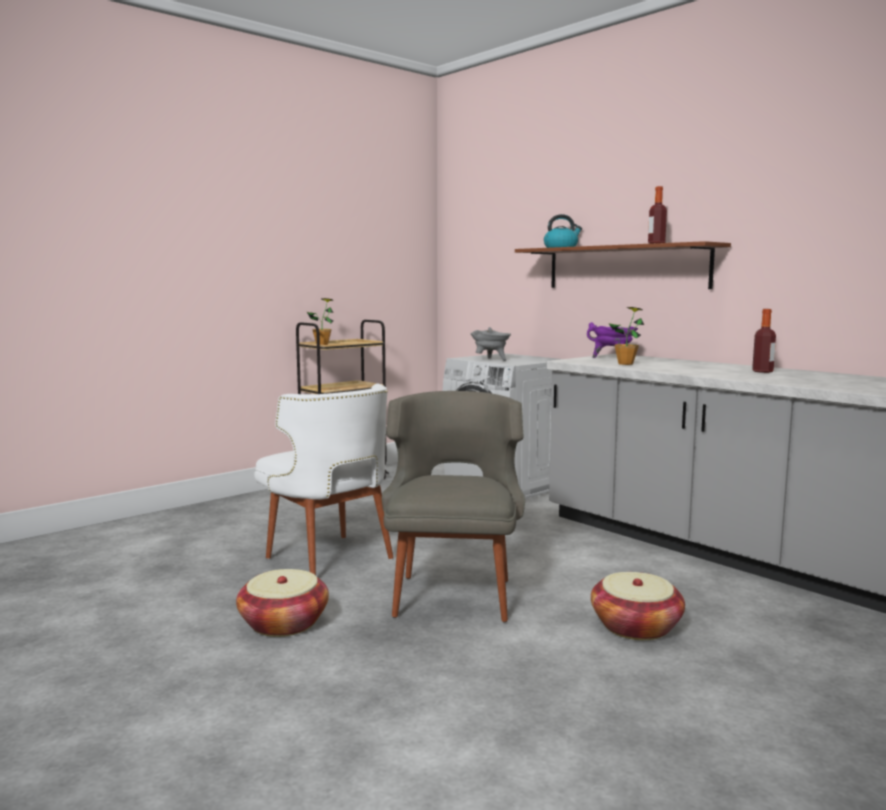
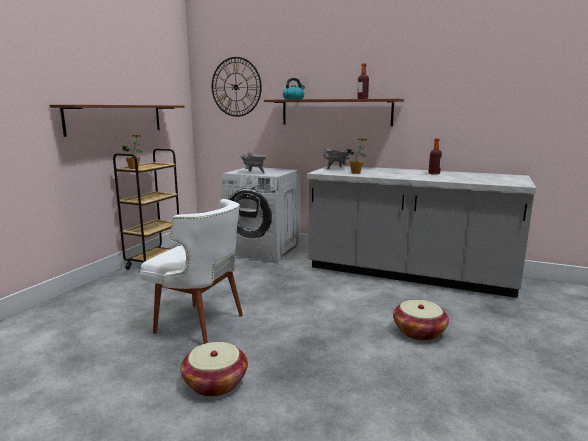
camera: 25 degrees left, 5 degrees up
grey chair [382,391,525,622] -> none
purple cooking pot [587,322,638,358] -> grey cooking pot [323,147,353,169]
none -> brown shelf [49,105,185,137]
none -> wall clock [212,57,262,117]

